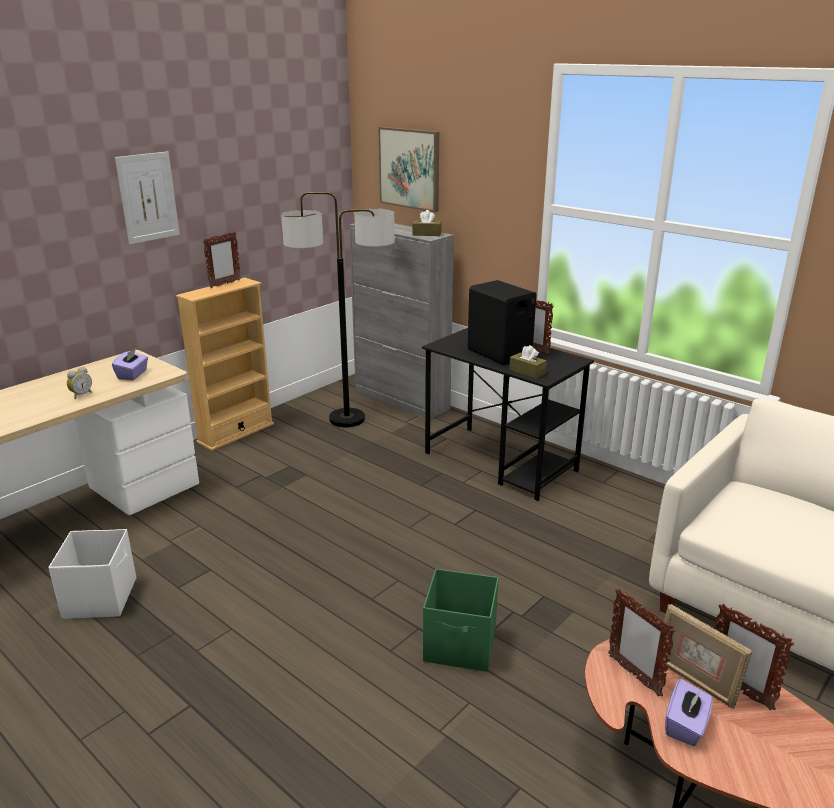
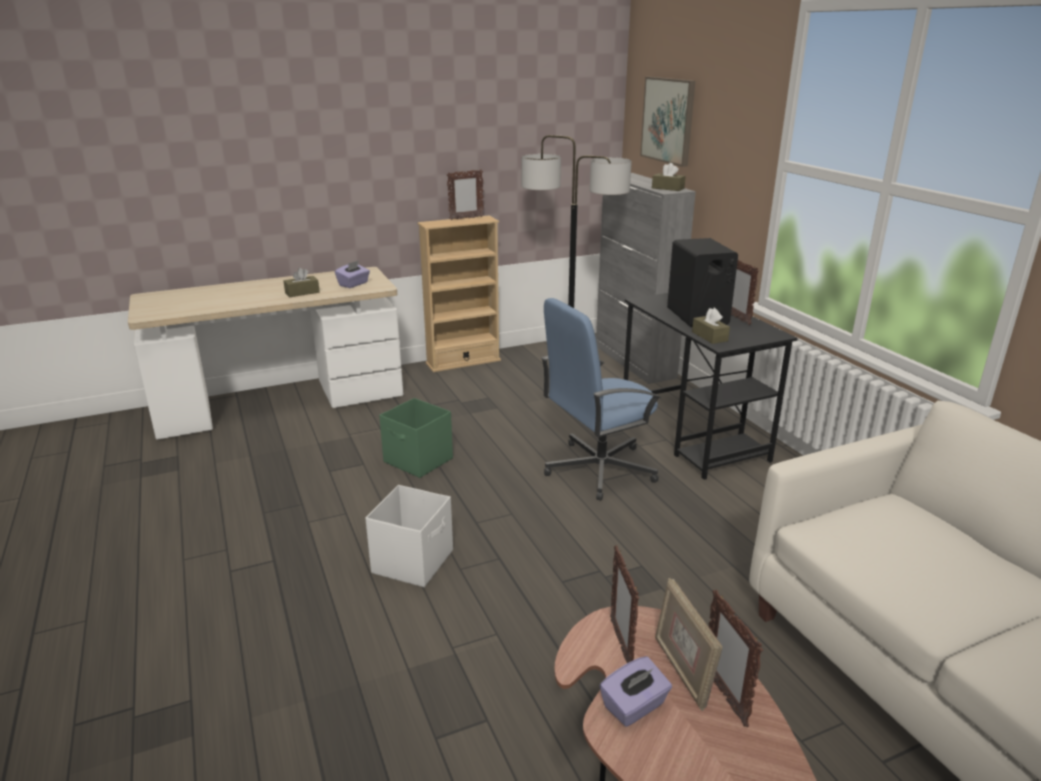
camera: 25 degrees right, 0 degrees up
white storage box [48,529,136,619] -> white storage box moved to [365,485,453,587]
alarm clock [67,367,92,399] -> brown tissue box [284,268,320,297]
picture [115,151,180,244] -> none
green storage box [423,569,499,672] -> green storage box moved to [379,398,453,478]
none -> blue office chair [541,298,661,501]

